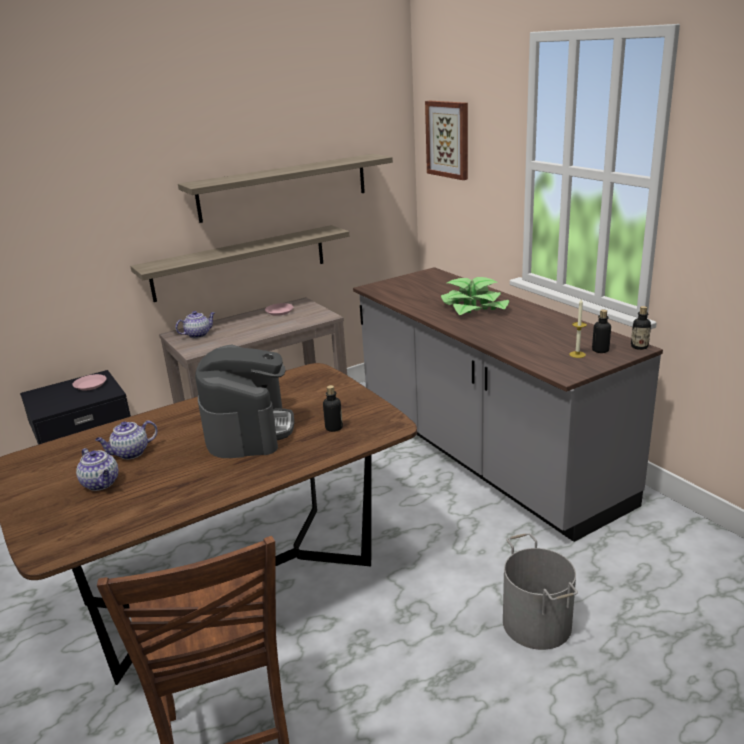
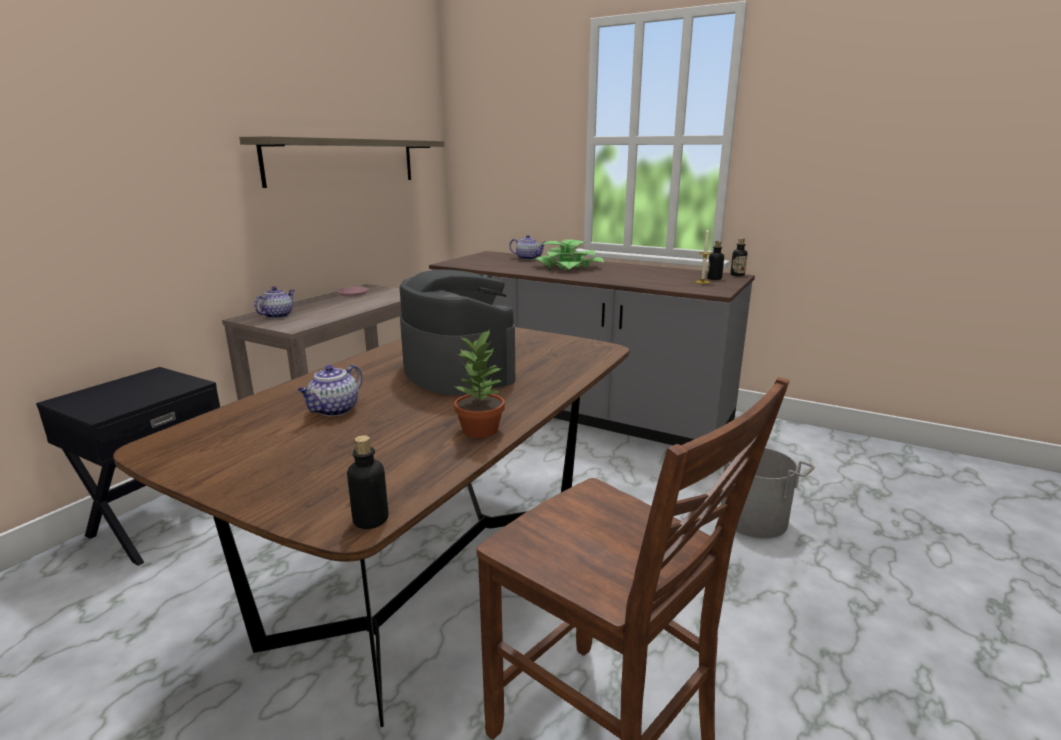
camera: 30 degrees left, 5 degrees down
pink plate [73,374,106,390] -> none
teapot [76,448,118,491] -> teapot moved to [509,235,544,260]
shelf [130,225,349,302] -> none
bottle [323,385,343,432] -> bottle moved to [347,435,389,529]
picture [425,101,468,180] -> none
none -> potted plant [454,329,505,438]

